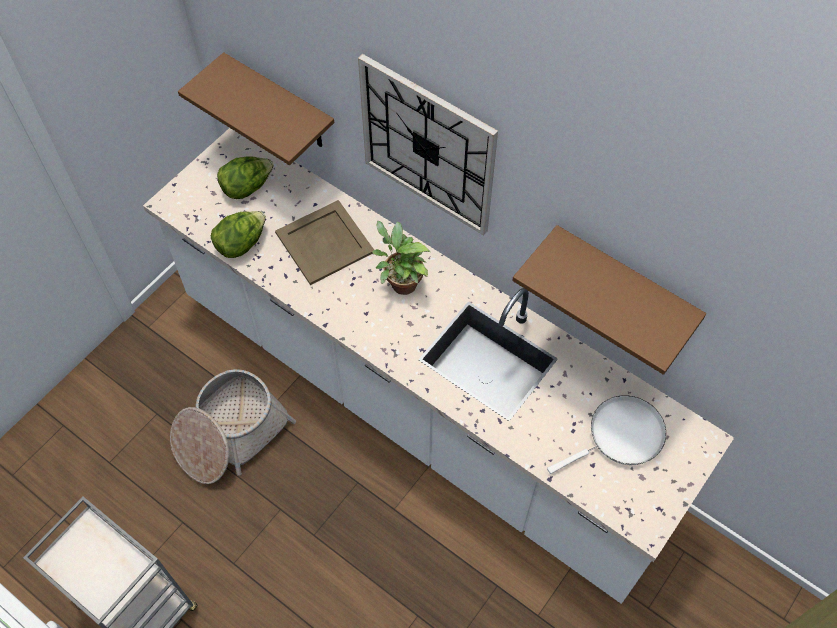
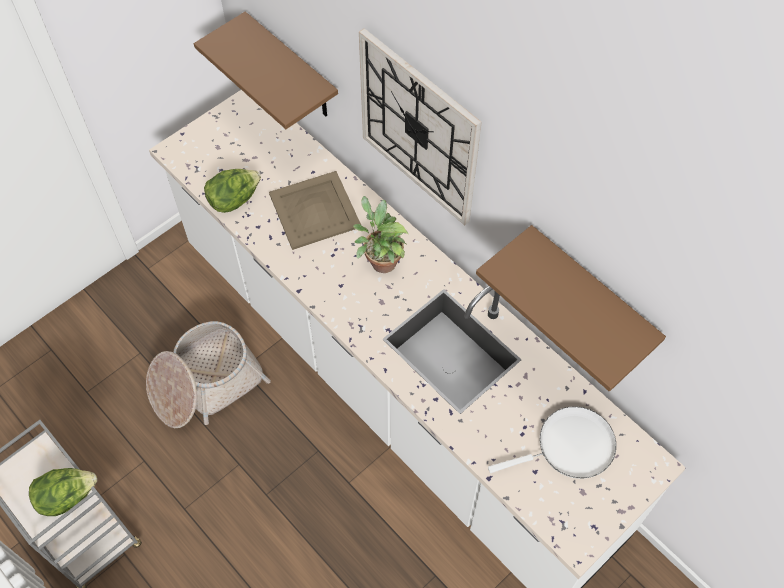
camera: 10 degrees right, 0 degrees up
lettuce [217,156,274,199] -> lettuce moved to [29,468,97,516]

